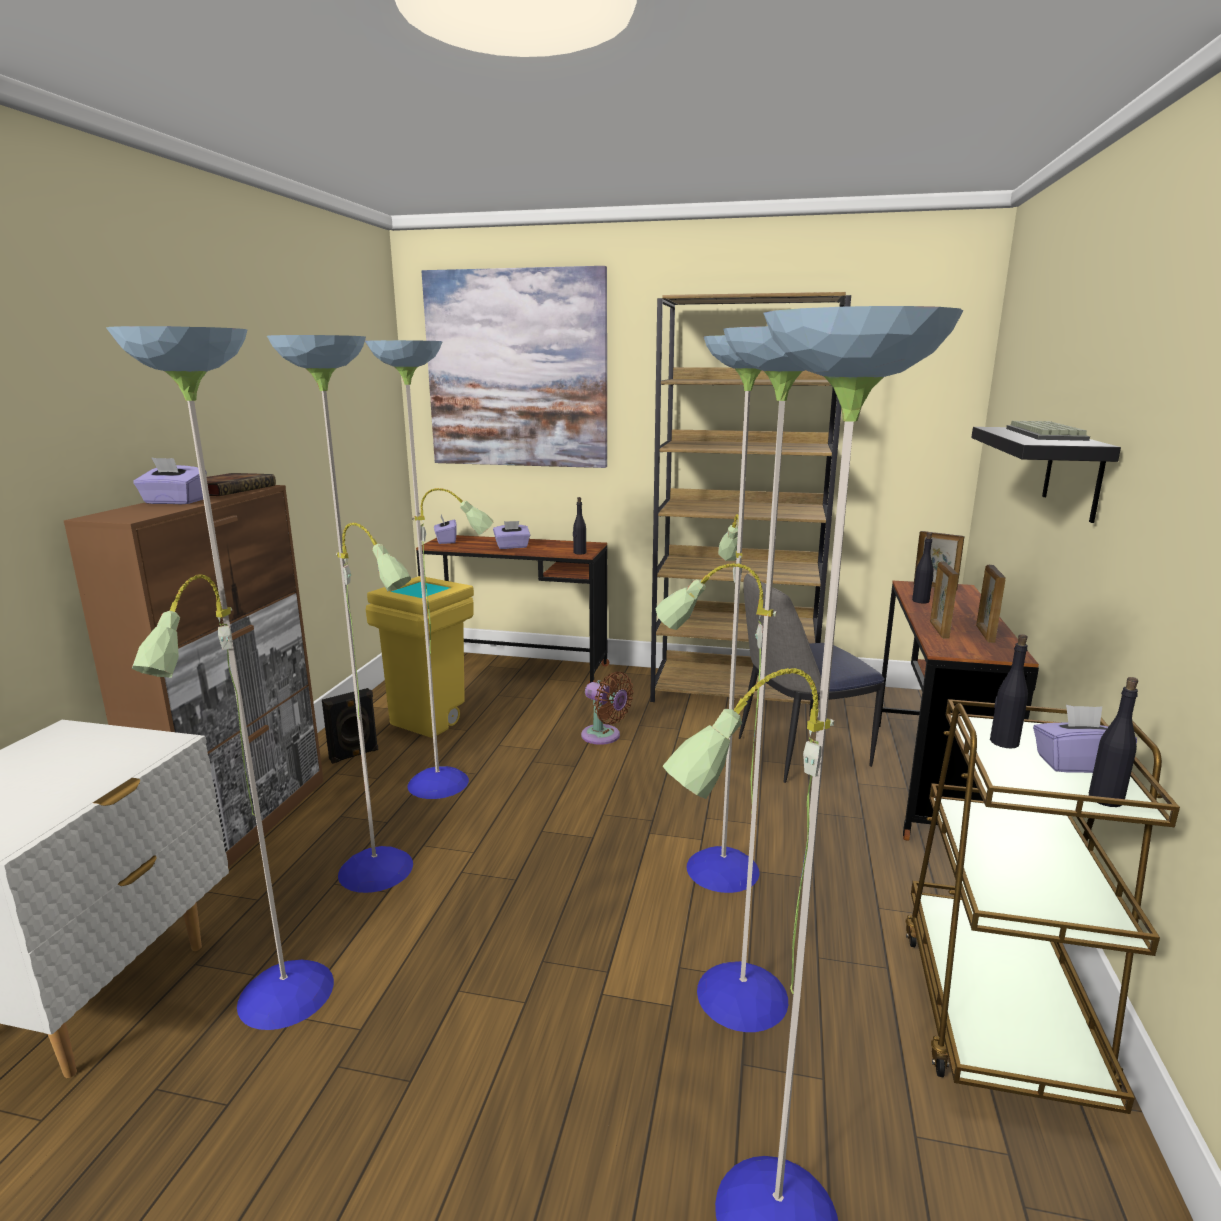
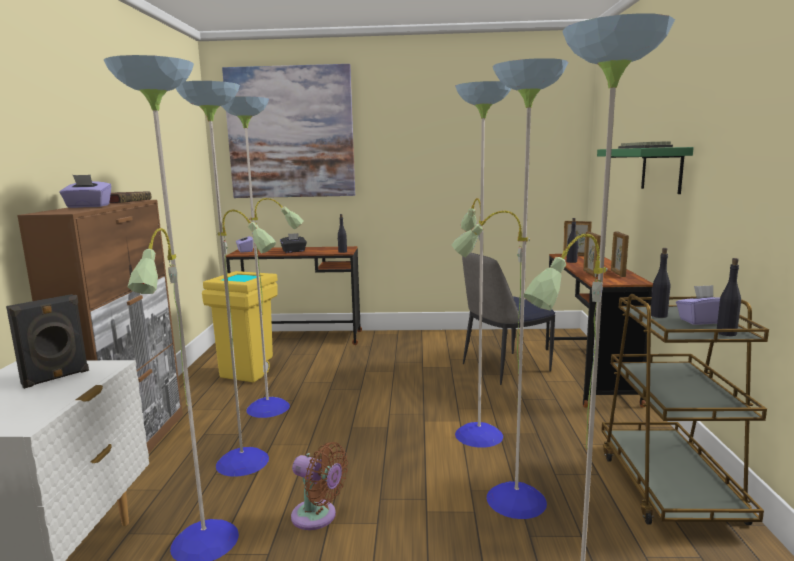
camera: 10 degrees left, 5 degrees down
black speaker [322,688,378,764] -> black speaker moved to [6,294,89,389]
purple tissue box [493,521,530,549] -> black tissue box [280,233,307,253]
brown fan [581,671,634,745] -> brown fan moved to [291,442,348,530]
brown bookcase [650,292,851,716] -> none
black shelf [971,427,1121,523] -> green shelf [597,147,694,194]

